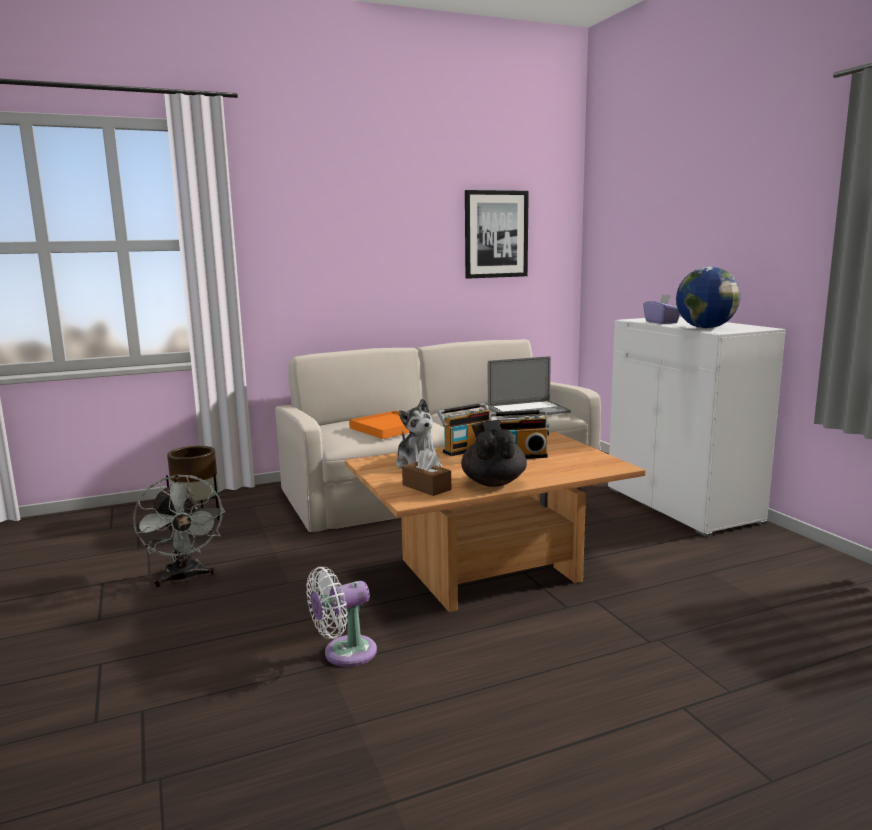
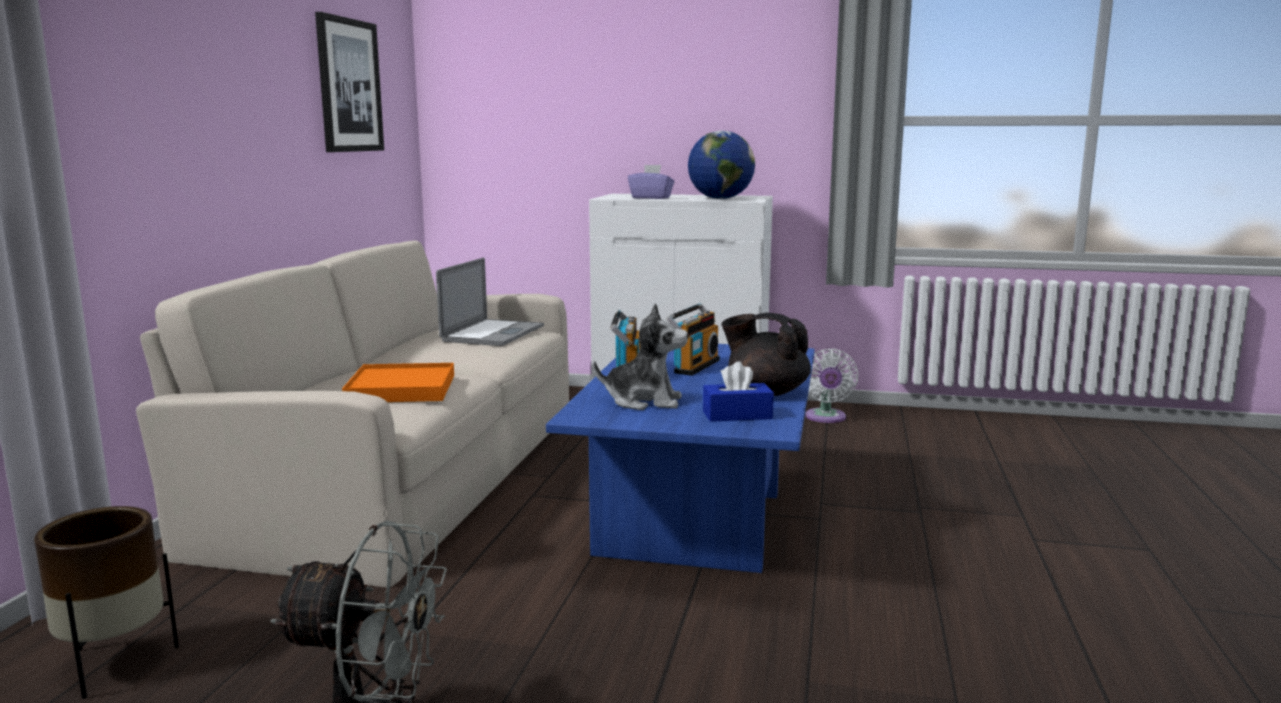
camera: 55 degrees left, 0 degrees up
white fan [306,567,377,667] -> white fan moved to [805,348,858,423]
brown coffee table [345,432,646,612] -> blue coffee table [546,344,815,573]
brown tissue box [402,449,451,496] -> blue tissue box [703,361,774,422]

